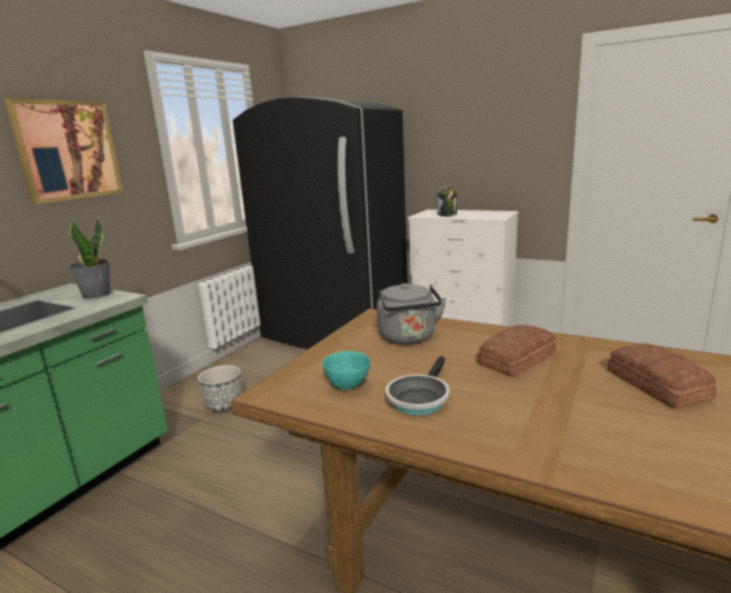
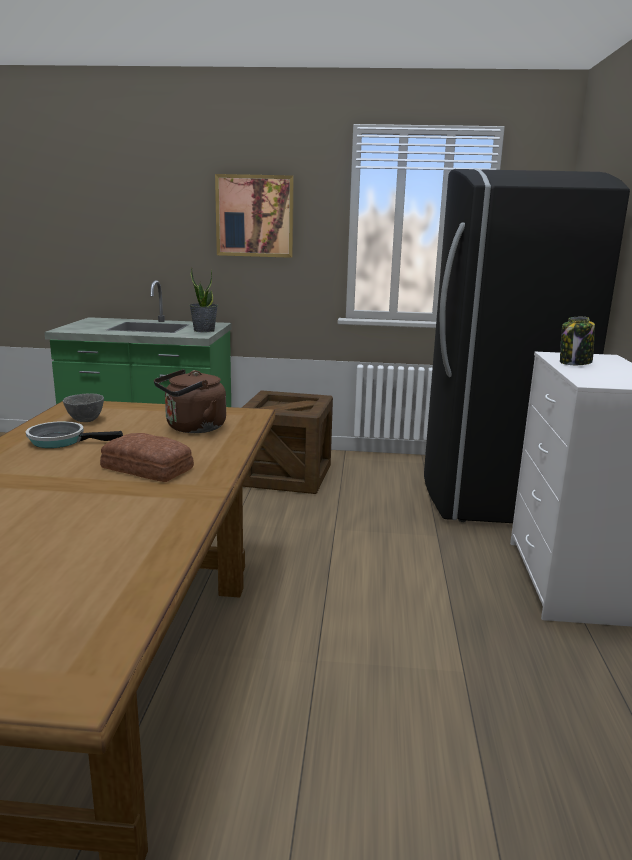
camera: 65 degrees right, 0 degrees up
planter [198,365,242,411] -> crate [242,390,333,494]
turquoise bowl [322,351,370,390] -> grey bowl [63,393,104,422]
grey kettle [377,283,446,344] -> brown kettle [154,369,226,433]
bread [607,344,716,409] -> none

